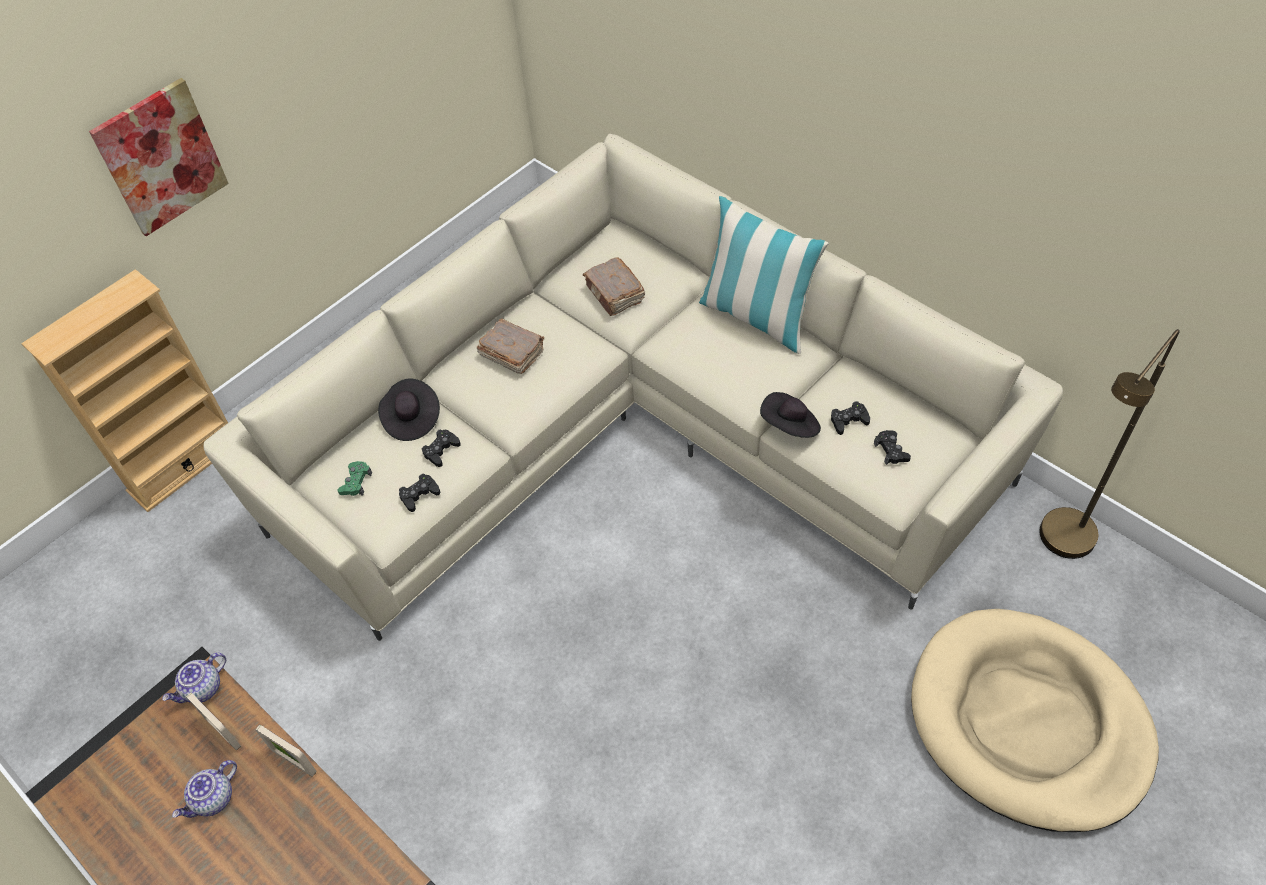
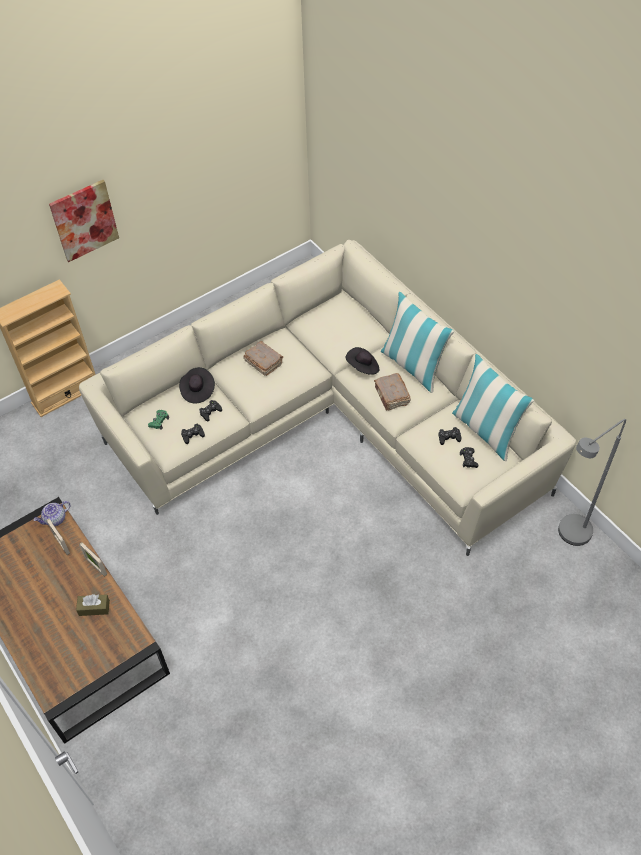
camera: 10 degrees right, 0 degrees up
teapot [172,760,237,818] -> none
brown book [583,257,645,316] -> brown book moved to [374,373,411,410]
black hat [760,392,821,438] -> black hat moved to [345,347,379,375]
beige dog bed [911,609,1159,832] -> none
brown floor lamp [1039,329,1180,559] -> grey floor lamp [558,419,626,546]
none -> brown tissue box [76,594,110,616]
none -> pillow [452,354,534,461]

